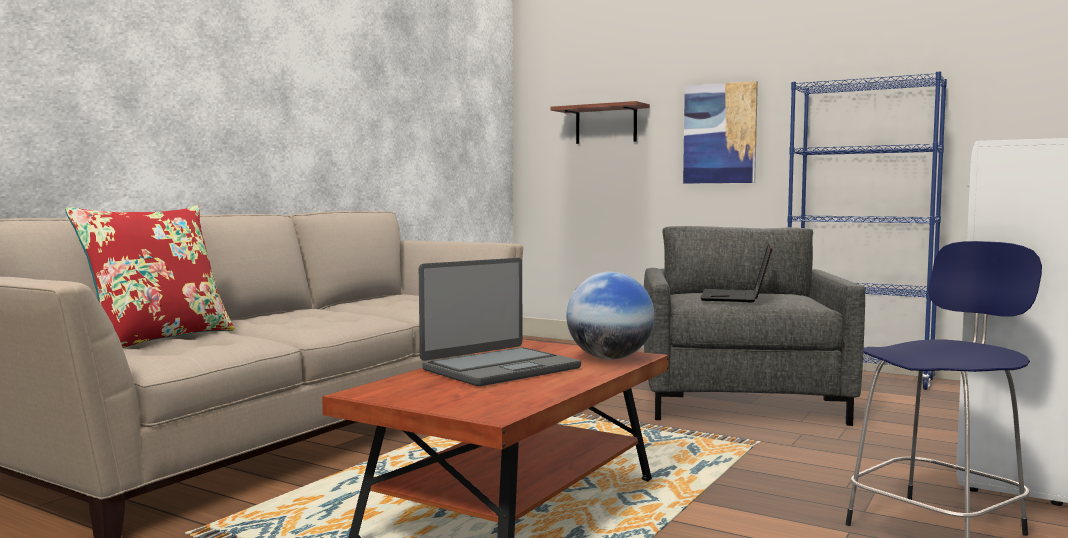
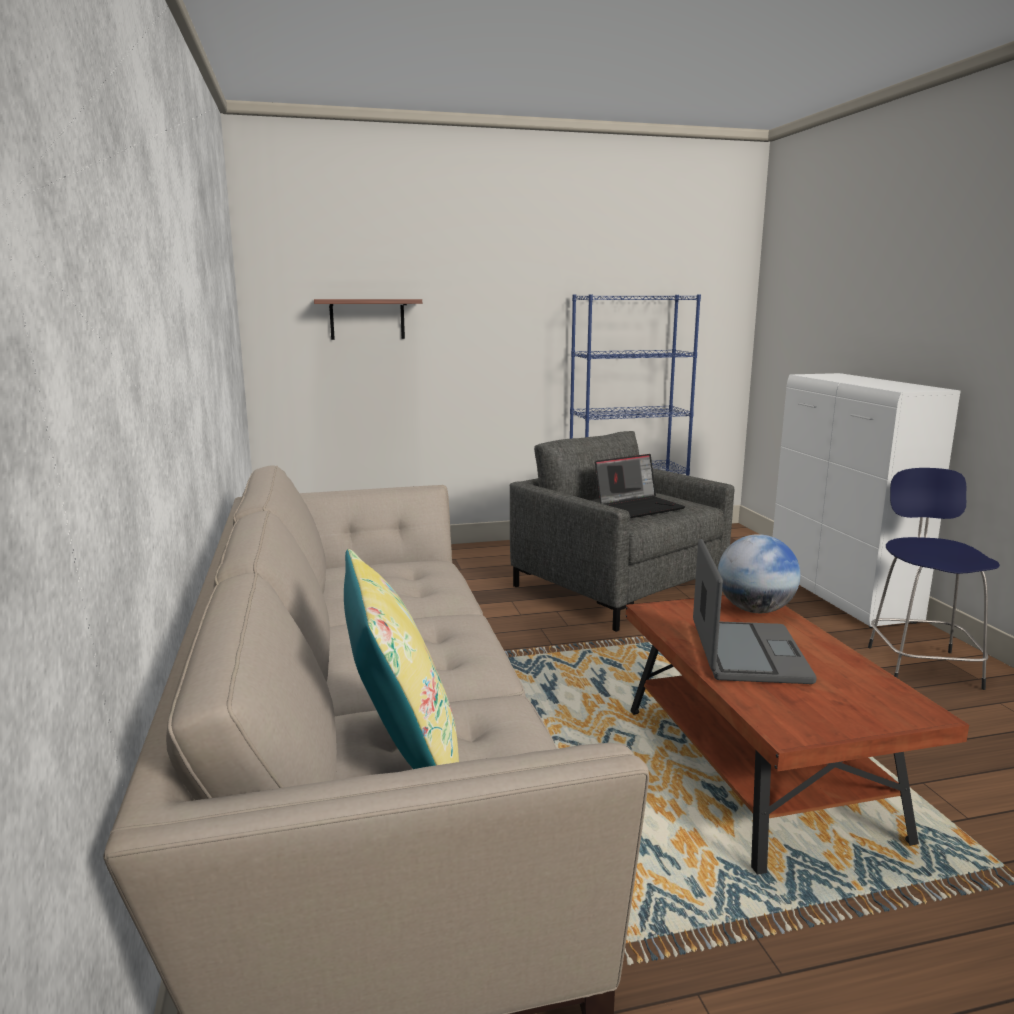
camera: 45 degrees left, 10 degrees up
red pillow [65,206,235,348] -> yellow pillow [344,549,459,769]
picture [683,81,758,184] -> none
laptop [701,243,772,302] -> laptop turned 90 degrees counterclockwise [595,454,686,518]

